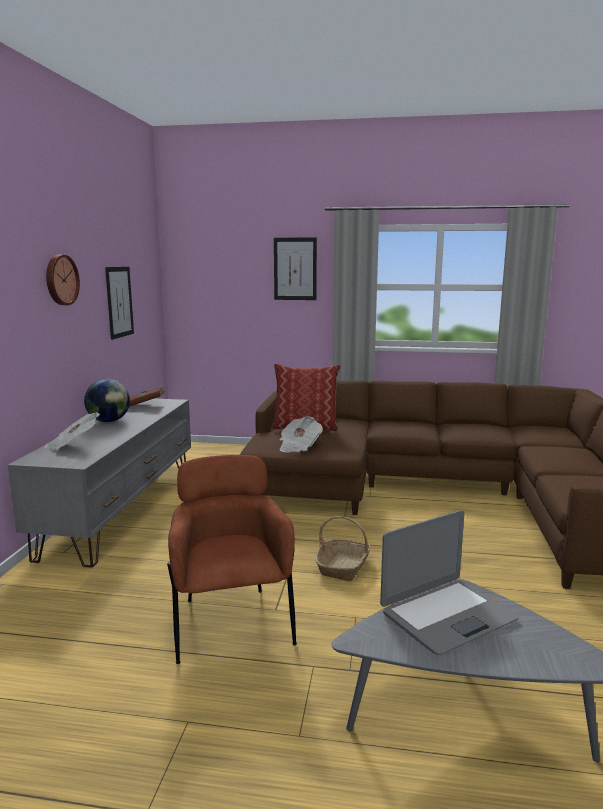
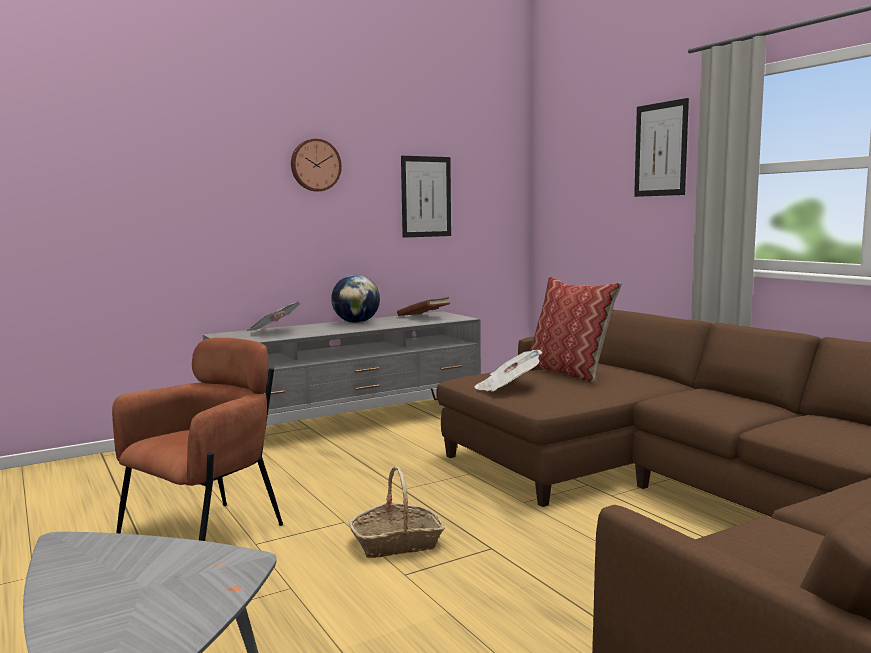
camera: 50 degrees right, 5 degrees down
laptop [380,510,519,655] -> none

